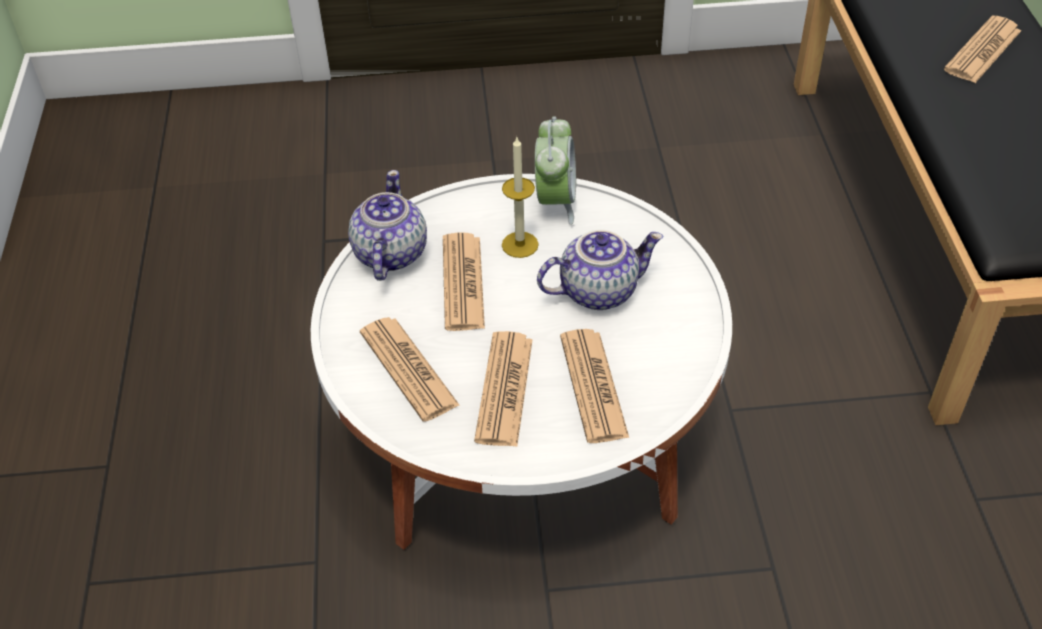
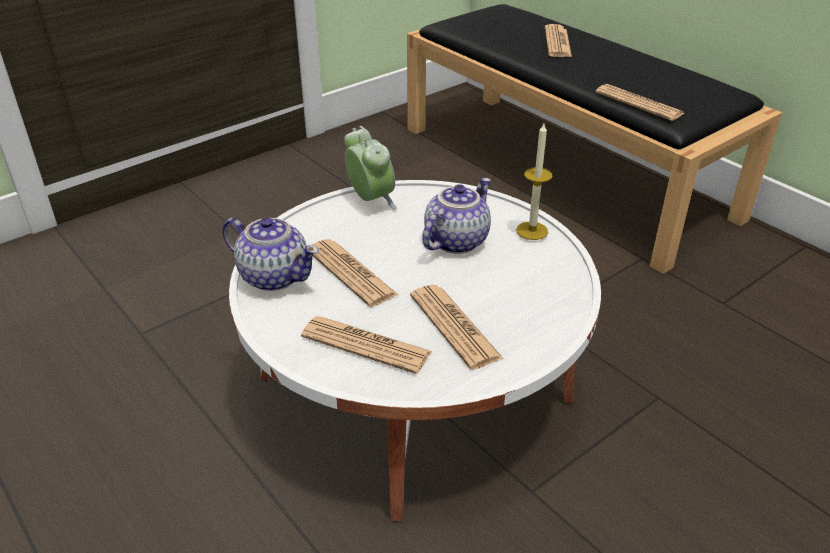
camera: 35 degrees left, 10 degrees down
teapot [348,170,427,281] -> teapot turned 150 degrees clockwise [222,217,319,291]
candle [502,137,539,258] -> candle moved to [516,123,553,240]
newspaper [560,329,629,443] -> newspaper moved to [596,84,685,121]

